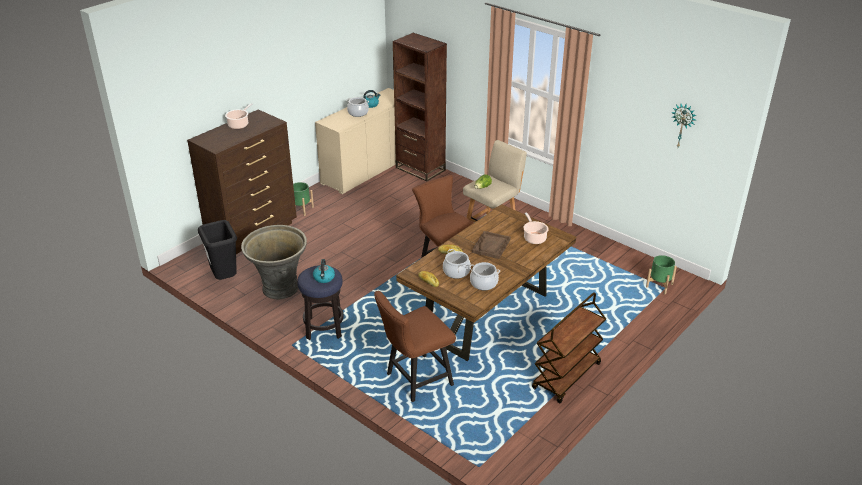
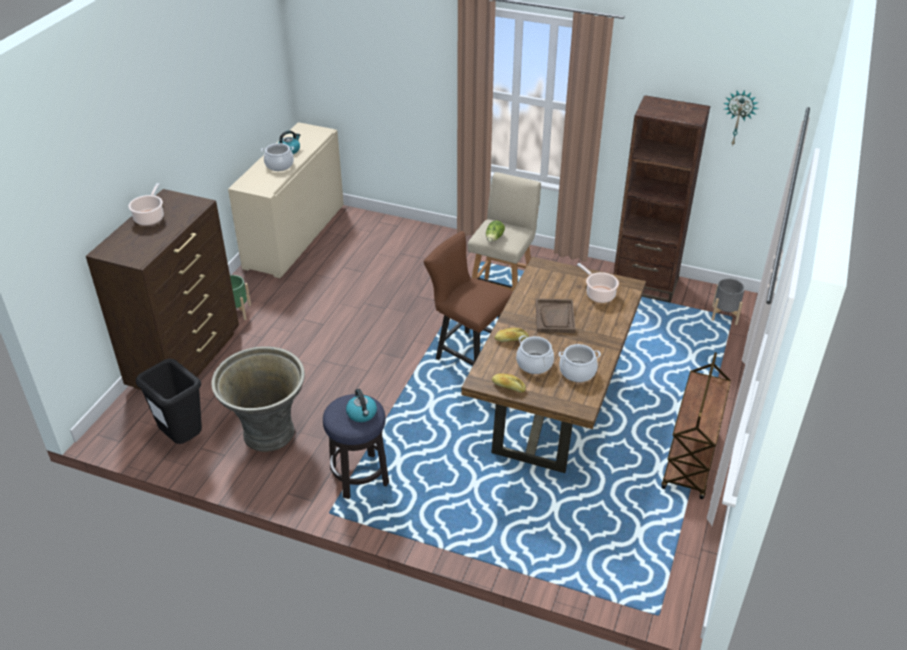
camera: 20 degrees left, 5 degrees up
brown chair [374,291,456,402] -> none
brown bookcase [393,33,447,181] -> brown bookcase moved to [614,95,710,303]
green planter [646,255,677,295] -> grey planter [711,278,745,325]

